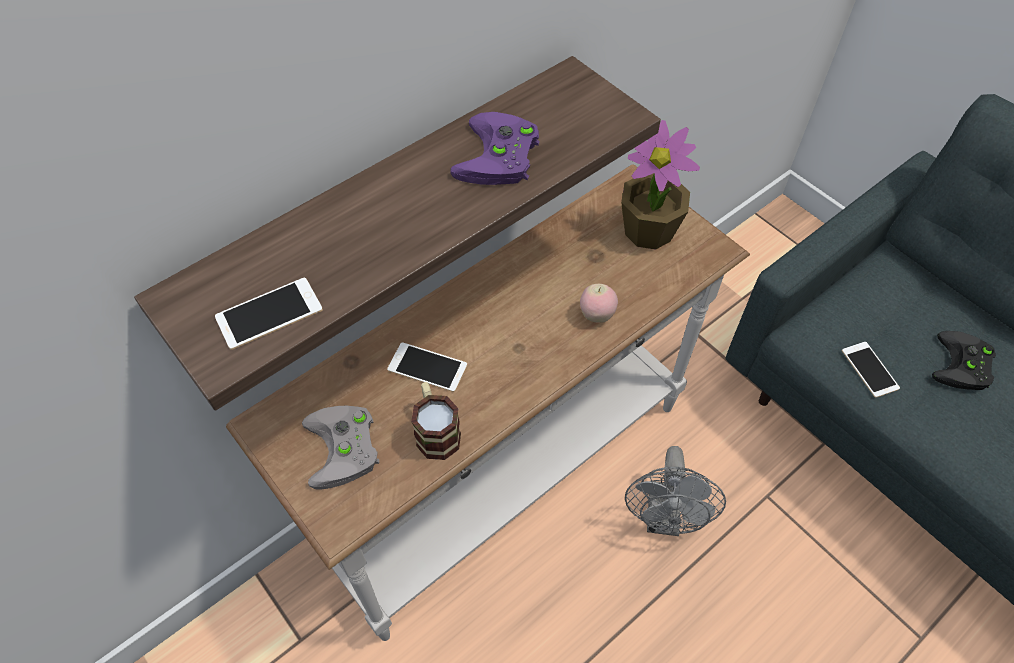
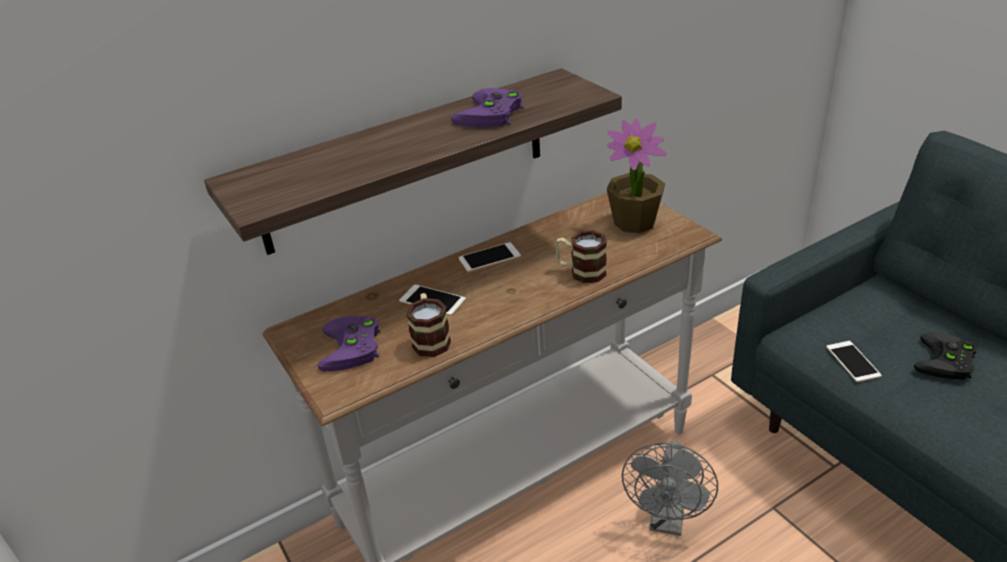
camera: 10 degrees right, 20 degrees down
phone [215,277,323,350] -> phone moved to [459,242,521,272]
grey game controller [302,406,379,489] -> purple game controller [317,316,380,372]
apple [580,284,618,323] -> mug [555,230,607,283]

